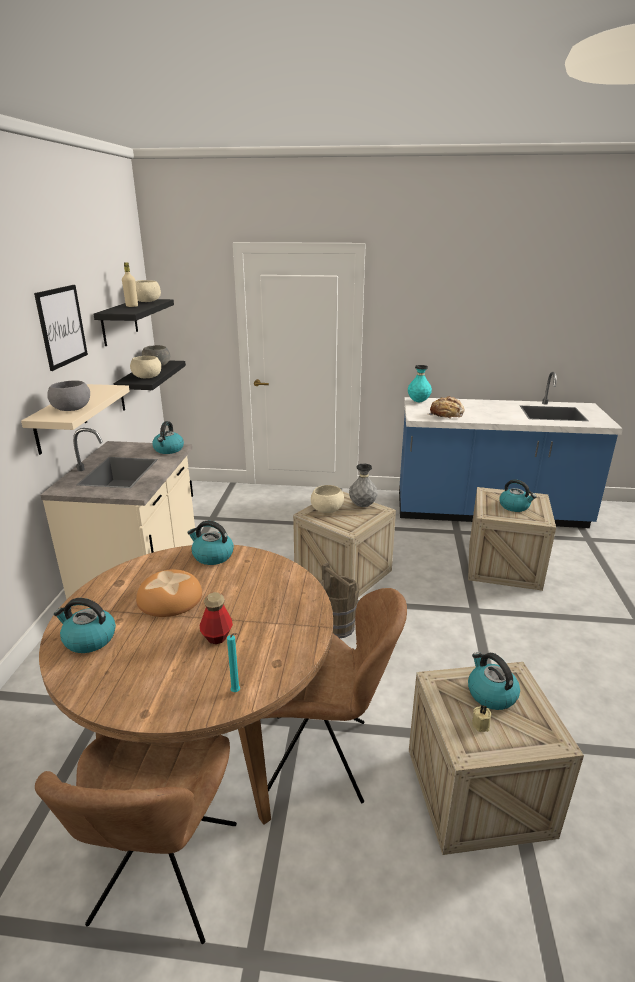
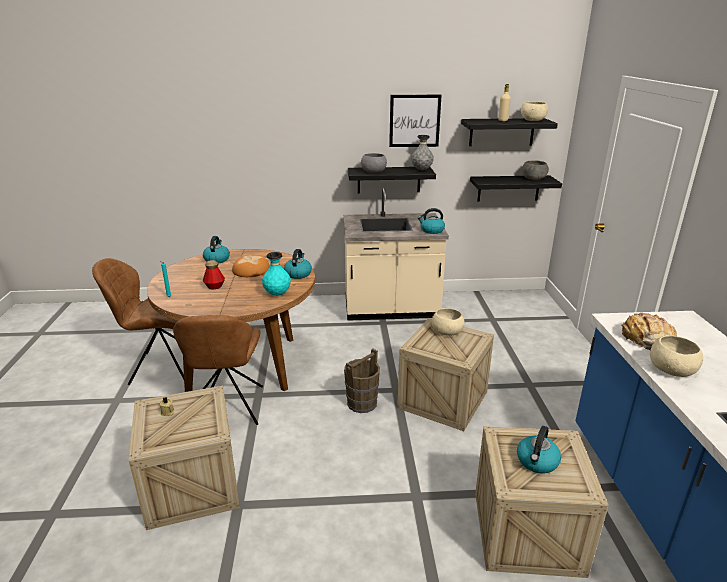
camera: 80 degrees right, 0 degrees up
beige shelf [21,384,130,455] -> black shelf [348,167,436,193]
beige bowl [130,356,161,378] -> beige bowl moved to [650,335,703,377]
grey vase [349,464,378,507] -> grey vase moved to [411,135,434,170]
turquoise vase [408,365,432,402] -> turquoise vase moved to [262,252,291,296]
kettle [468,652,520,710] -> none

